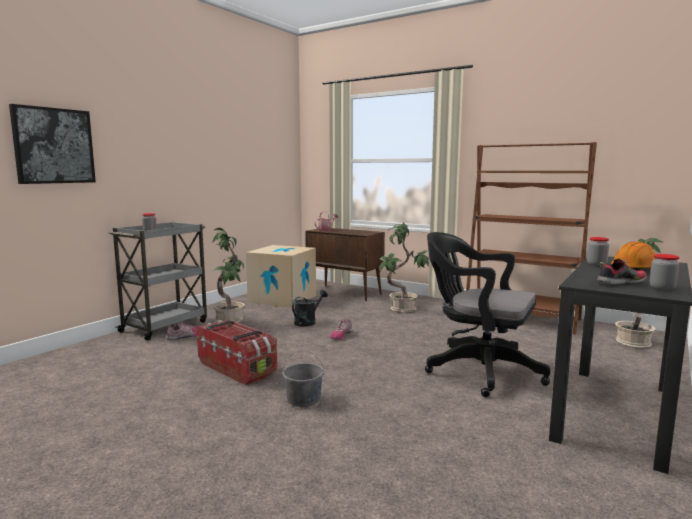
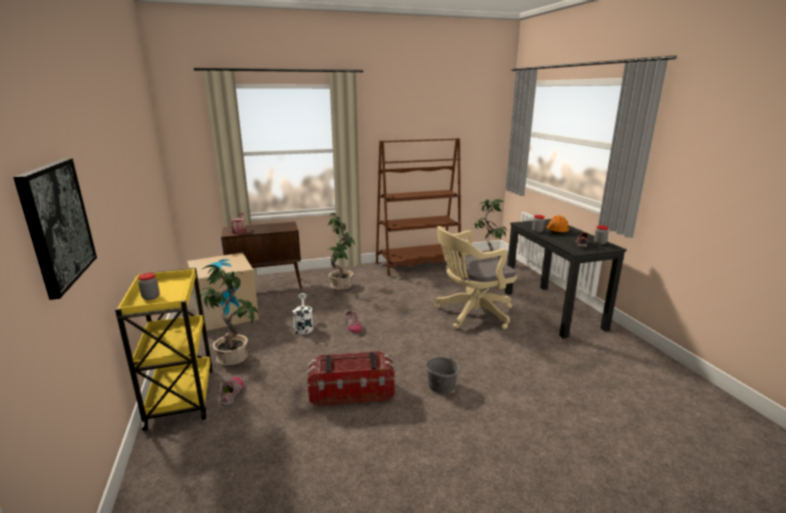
camera: 50 degrees left, 10 degrees up
grey cart [108,222,207,341] -> yellow cart [115,268,213,431]
black watering can [292,290,328,327] -> white watering can [292,293,313,334]
black office chair [425,232,551,397] -> beige office chair [435,226,517,330]

